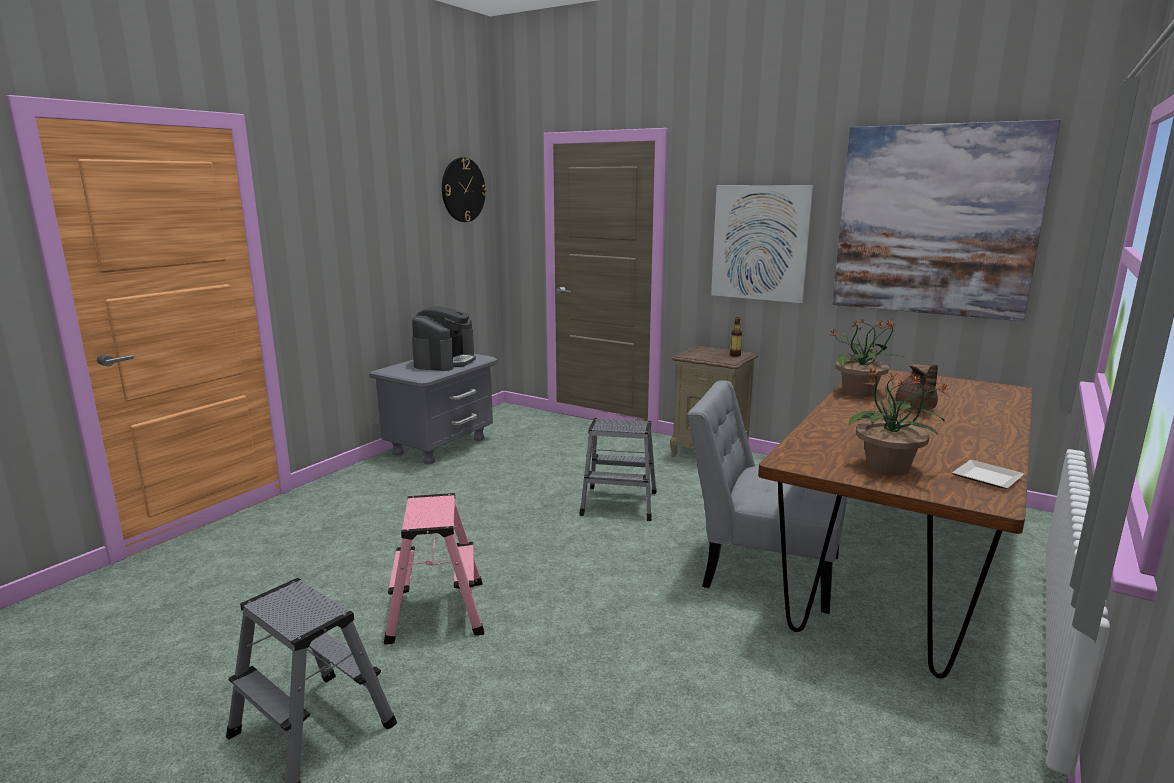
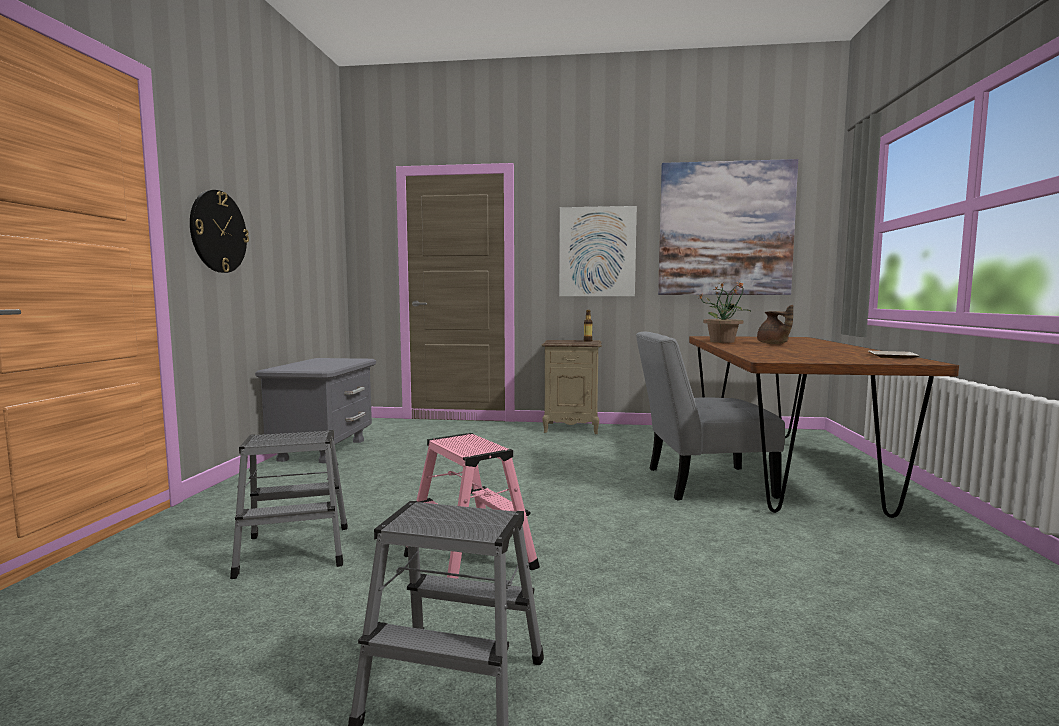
camera: 25 degrees left, 10 degrees down
coffee machine [412,306,476,371] -> none
wall clock [442,157,487,222] -> wall clock moved to [190,190,249,273]
grey step ladder [579,418,657,521] -> grey step ladder moved to [230,430,348,579]
potted plant [849,367,949,476] -> none

